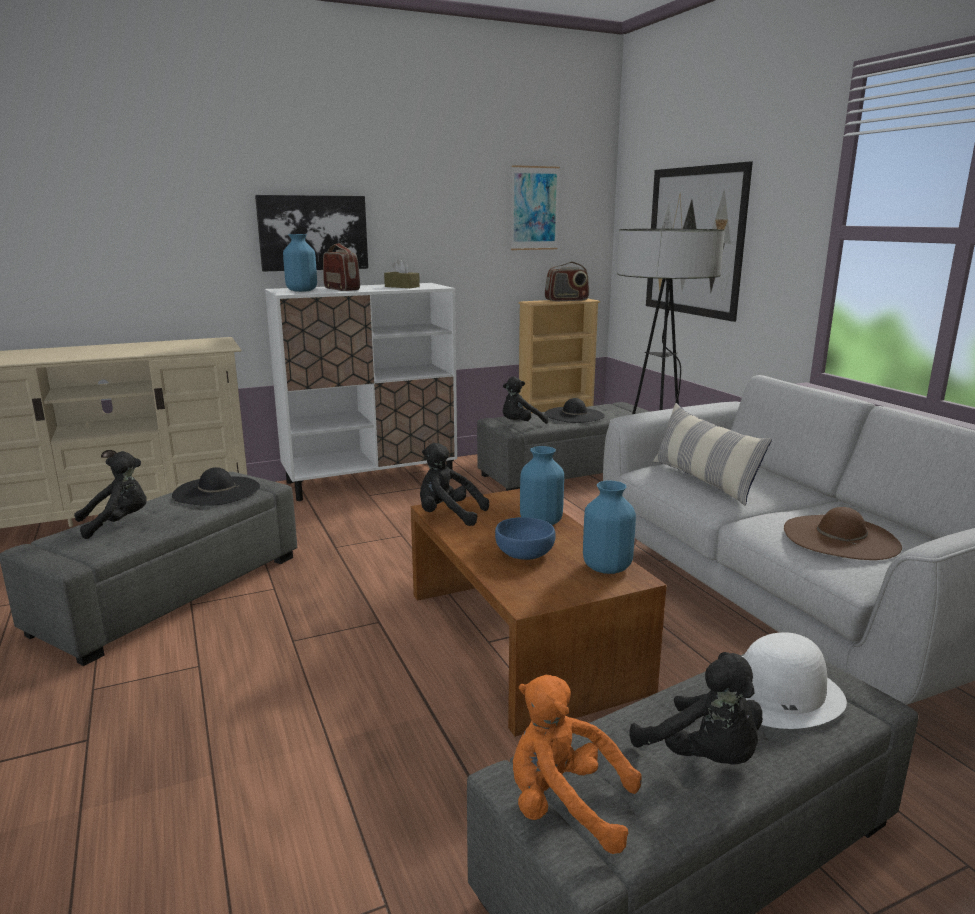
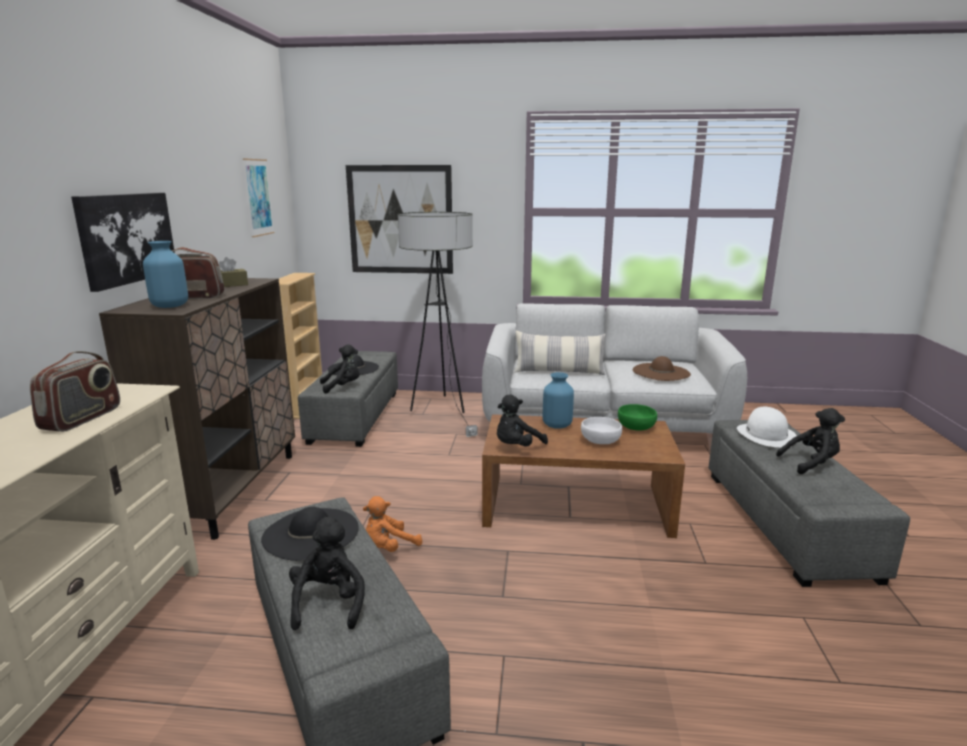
camera: 60 degrees left, 0 degrees up
white cabinet [265,283,457,501] -> brown cabinet [99,278,295,540]
blue bowl [495,517,556,560] -> white bowl [581,417,622,444]
black plush toy [503,377,548,424] -> black plush toy turned 105 degrees counterclockwise [320,344,360,394]
orange plush toy [513,675,642,854] -> orange plush toy moved to [363,496,422,552]
radio [545,262,589,301] -> radio moved to [30,351,120,432]
blue vase [583,481,636,574] -> green bowl [618,404,657,431]

